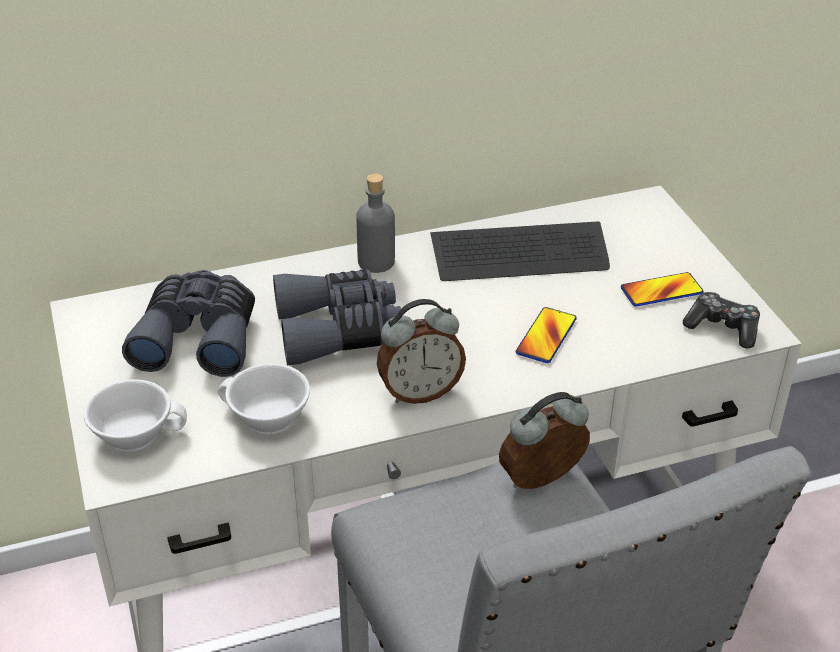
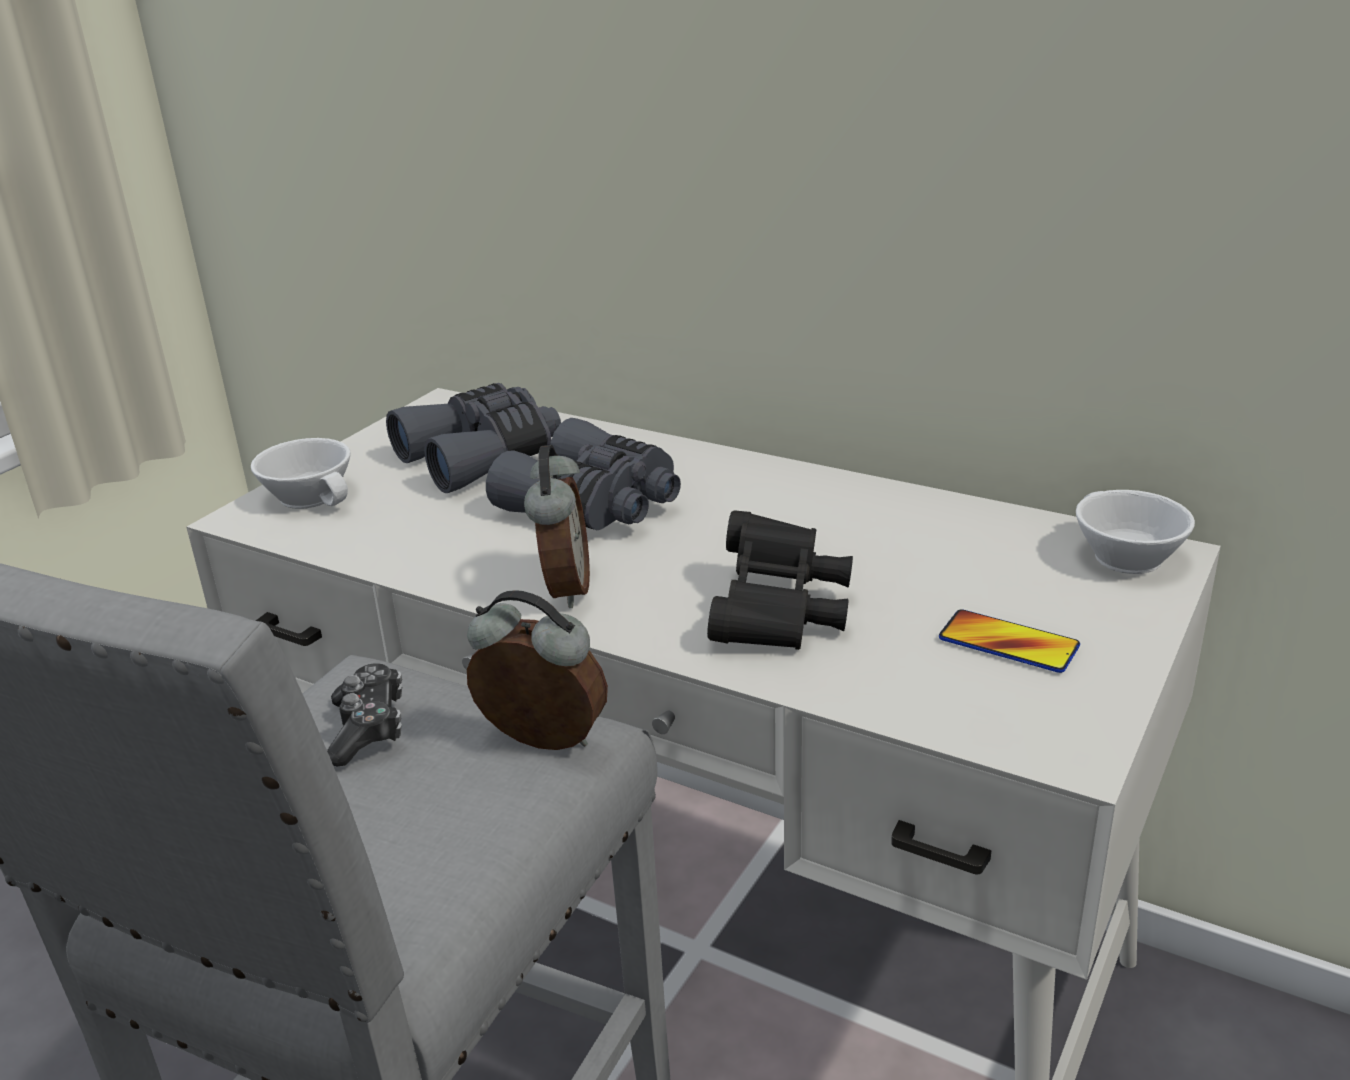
camera: 50 degrees right, 10 degrees down
white cup [218,363,310,434] -> white cup moved to [1076,490,1195,574]
grey bottle [356,174,395,273] -> none
alarm clock [377,299,466,404] -> alarm clock turned 120 degrees counterclockwise [524,445,590,608]
keyboard [430,222,610,281] -> none
phone [516,307,577,363] -> black binoculars [707,510,853,650]
game controller [683,292,760,349] -> game controller moved to [327,663,402,766]

